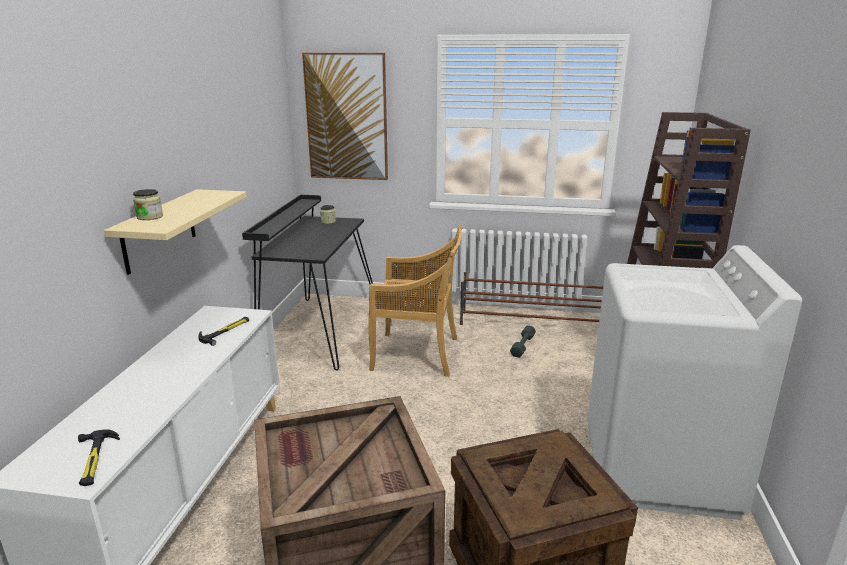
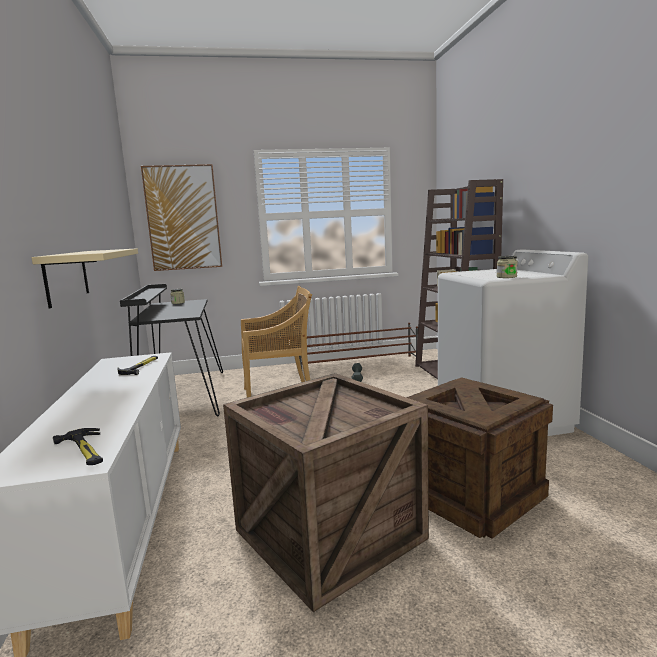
camera: 20 degrees left, 10 degrees down
jar [133,189,163,220] -> jar moved to [497,256,518,278]

